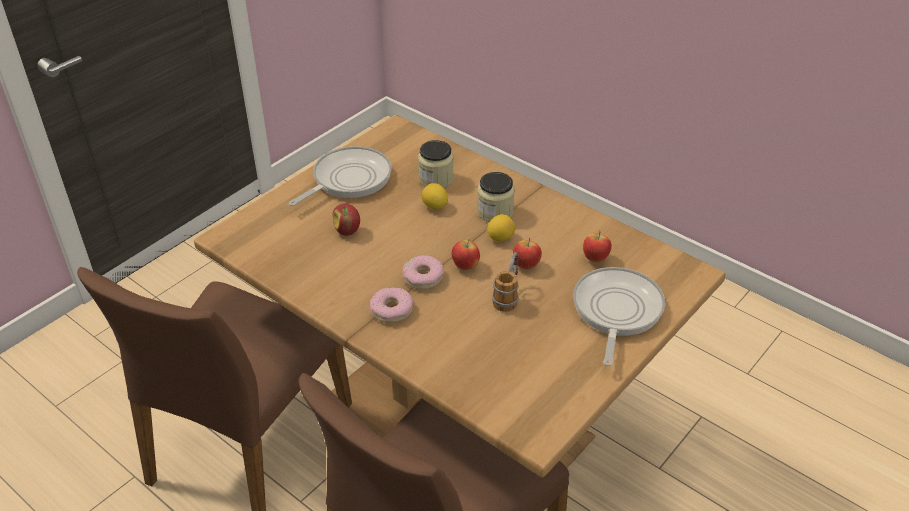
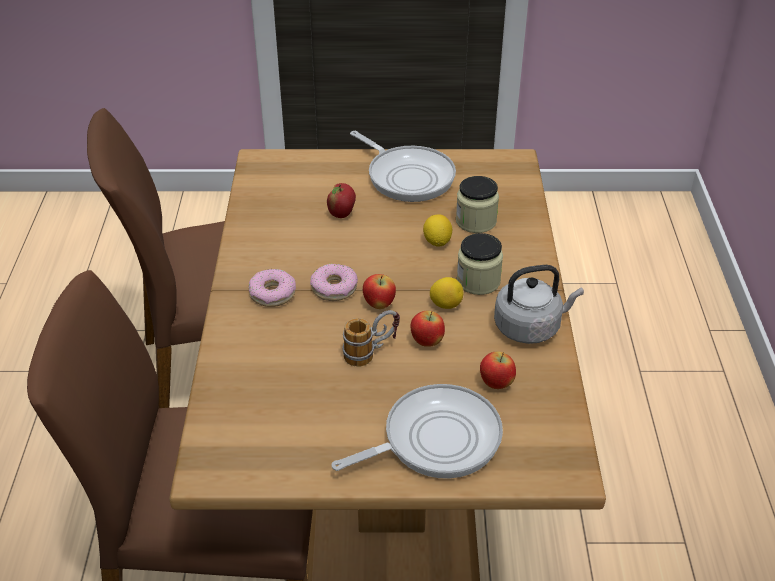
camera: 50 degrees right, 0 degrees up
frying pan [289,146,391,206] -> frying pan turned 45 degrees clockwise [350,131,456,202]
none -> grey kettle [494,265,584,344]

